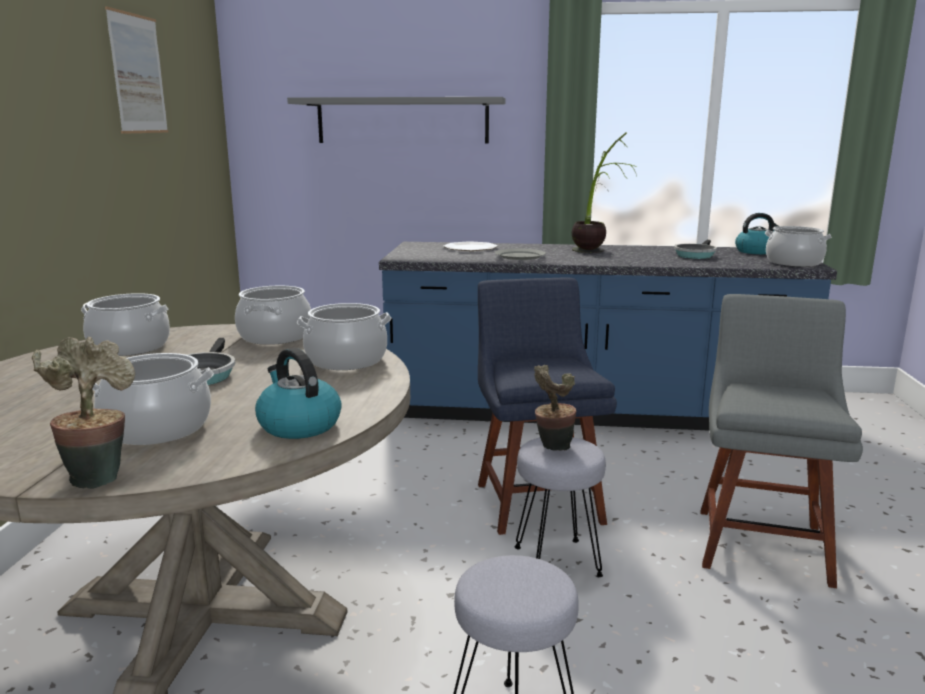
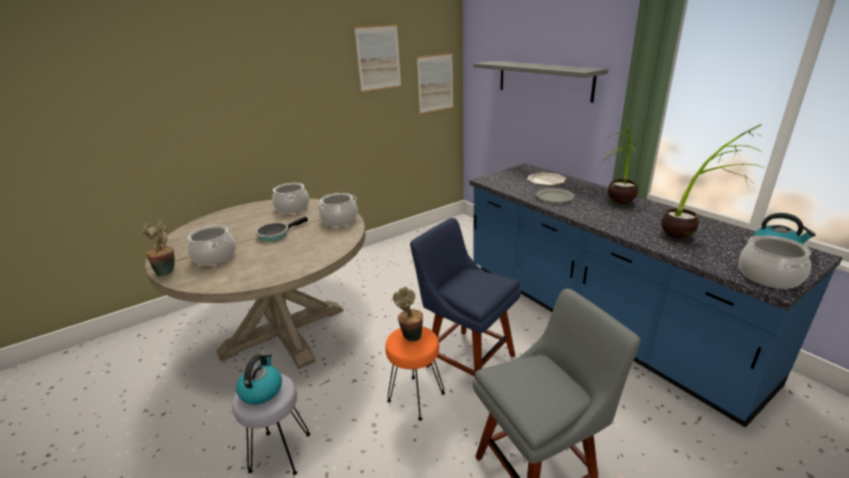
camera: 50 degrees right, 10 degrees up
kettle [255,348,342,439] -> kettle moved to [236,354,282,405]
cooking pot [297,303,391,370] -> none
blue chair [478,278,617,535] -> blue chair turned 90 degrees counterclockwise [410,218,521,377]
grey stool [514,437,606,577] -> orange stool [385,326,445,421]
frying pan [674,240,717,259] -> potted plant [659,124,764,244]
none -> picture [417,53,453,114]

